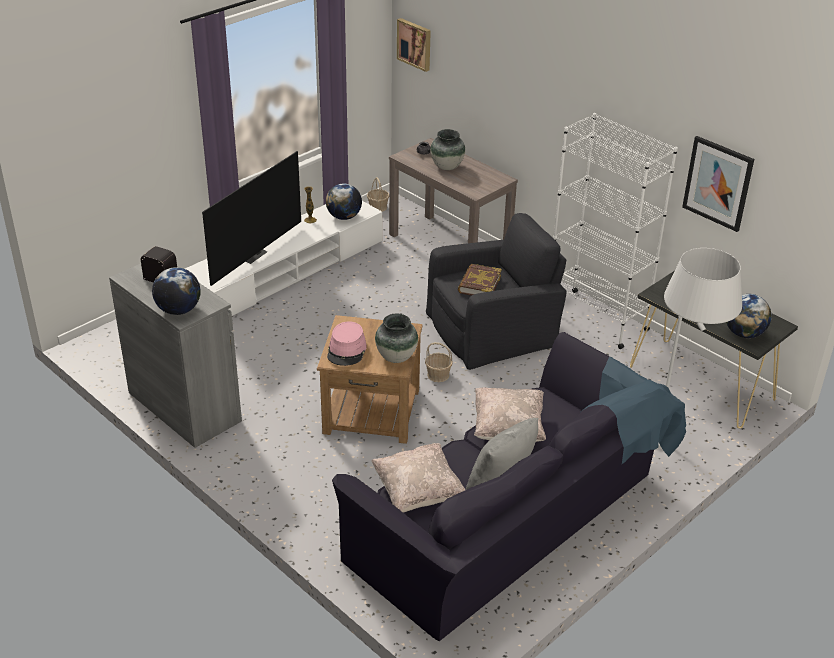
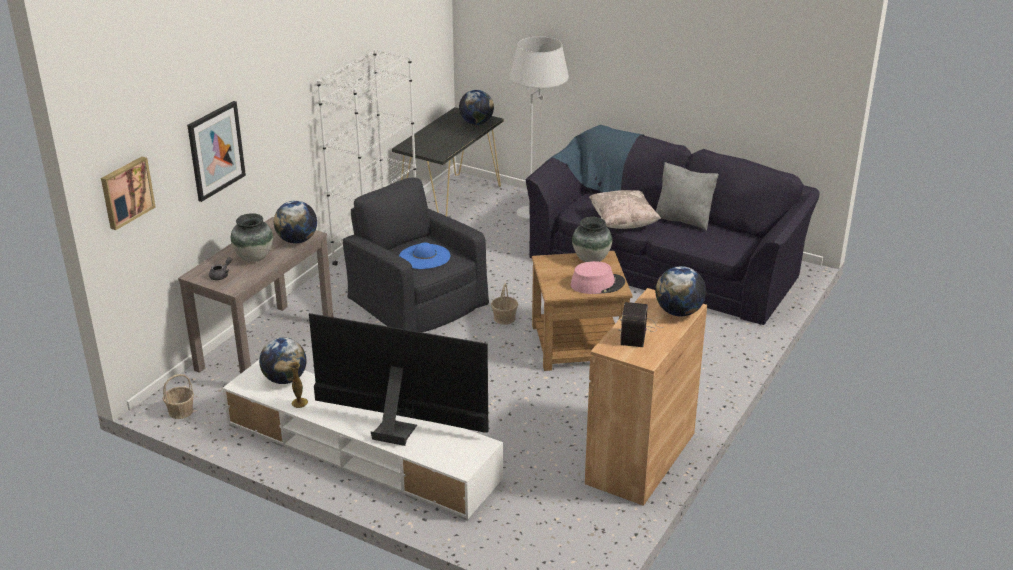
camera: 105 degrees left, 5 degrees down
grey cabinet [109,263,242,448] -> brown cabinet [585,288,707,506]
beige pillow [371,443,465,513] -> none
book [458,264,502,296] -> blue hat [399,242,450,269]
picture [682,136,754,232] -> picture moved to [187,101,246,202]
none -> globe [274,201,317,244]

